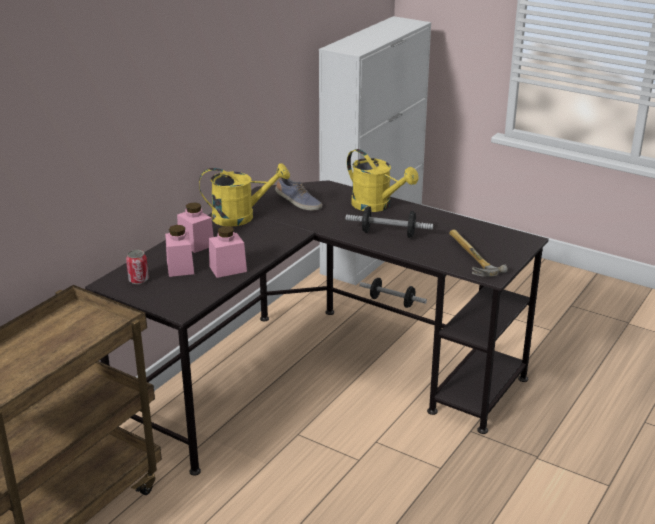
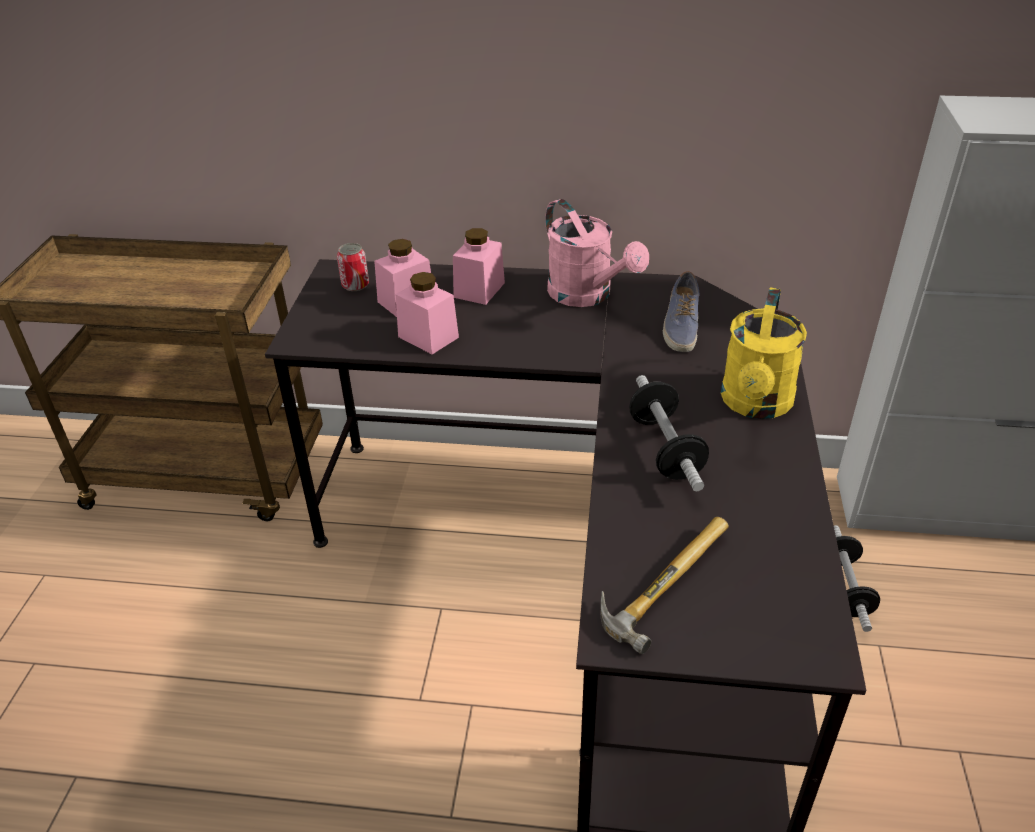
camera: 65 degrees right, 10 degrees up
yellow watering can [199,163,290,227] -> pink watering can [545,199,649,307]

